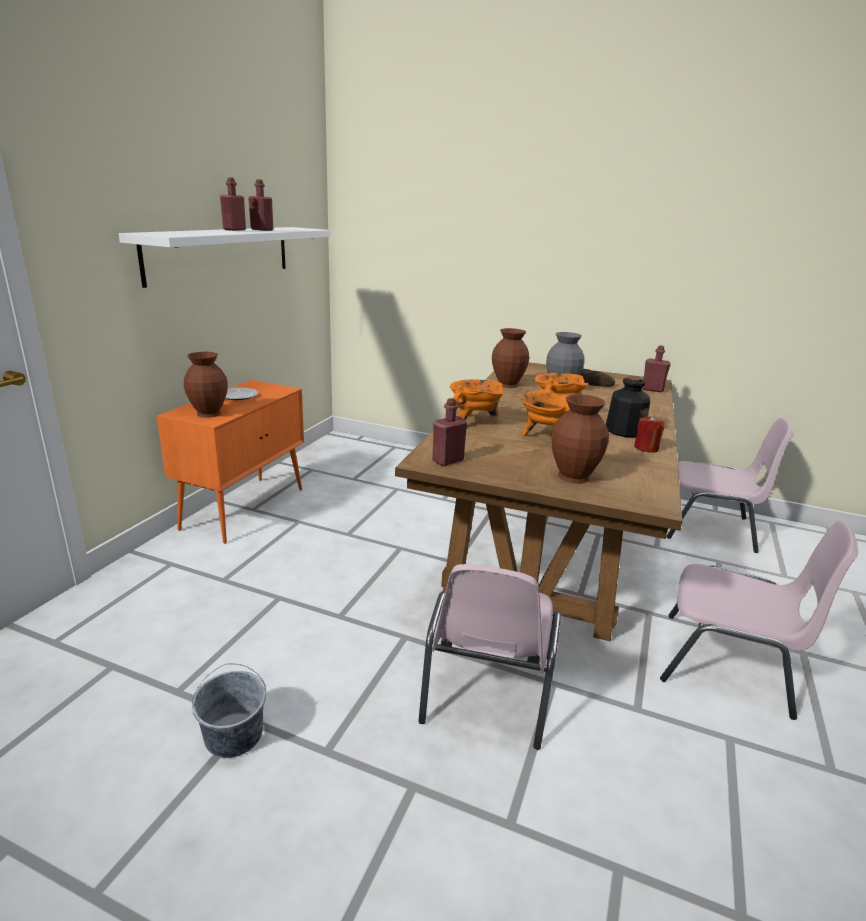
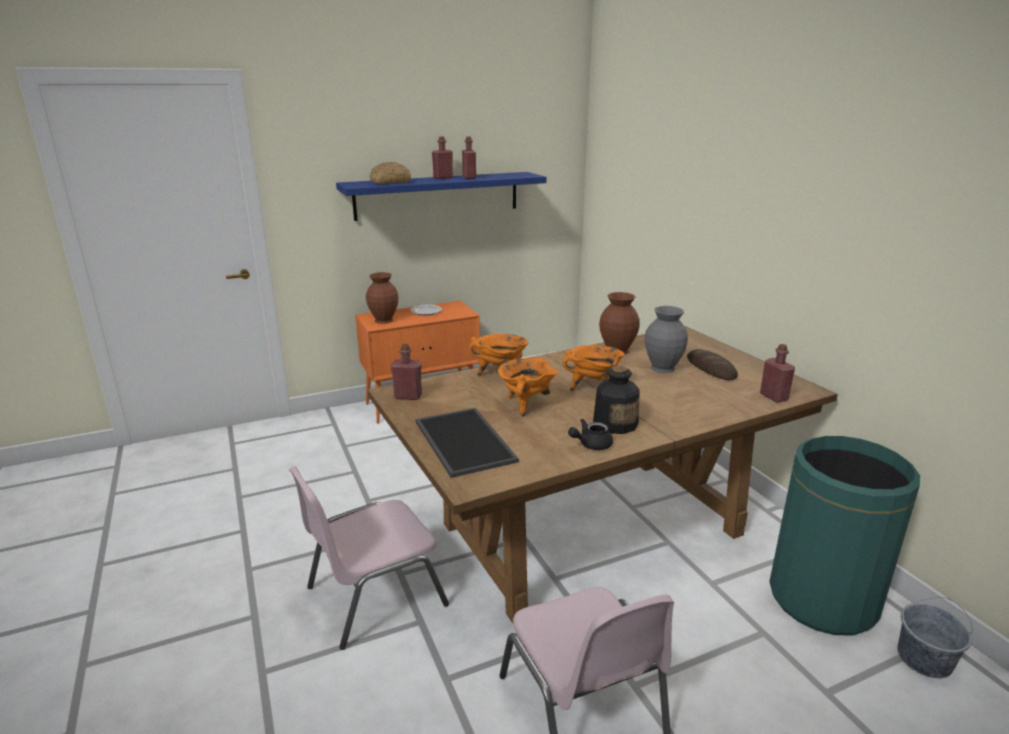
camera: 45 degrees right, 0 degrees up
white shelf [119,227,331,288] -> blue shelf [336,172,547,221]
grey bucket [192,663,266,758] -> grey bucket moved to [897,597,973,678]
brown vase [552,394,609,484] -> tray [416,408,519,478]
red candle [634,415,665,453] -> black teapot [568,419,613,450]
pink chair [666,418,793,553] -> green trash can [769,436,920,635]
none -> bread [370,162,411,185]

